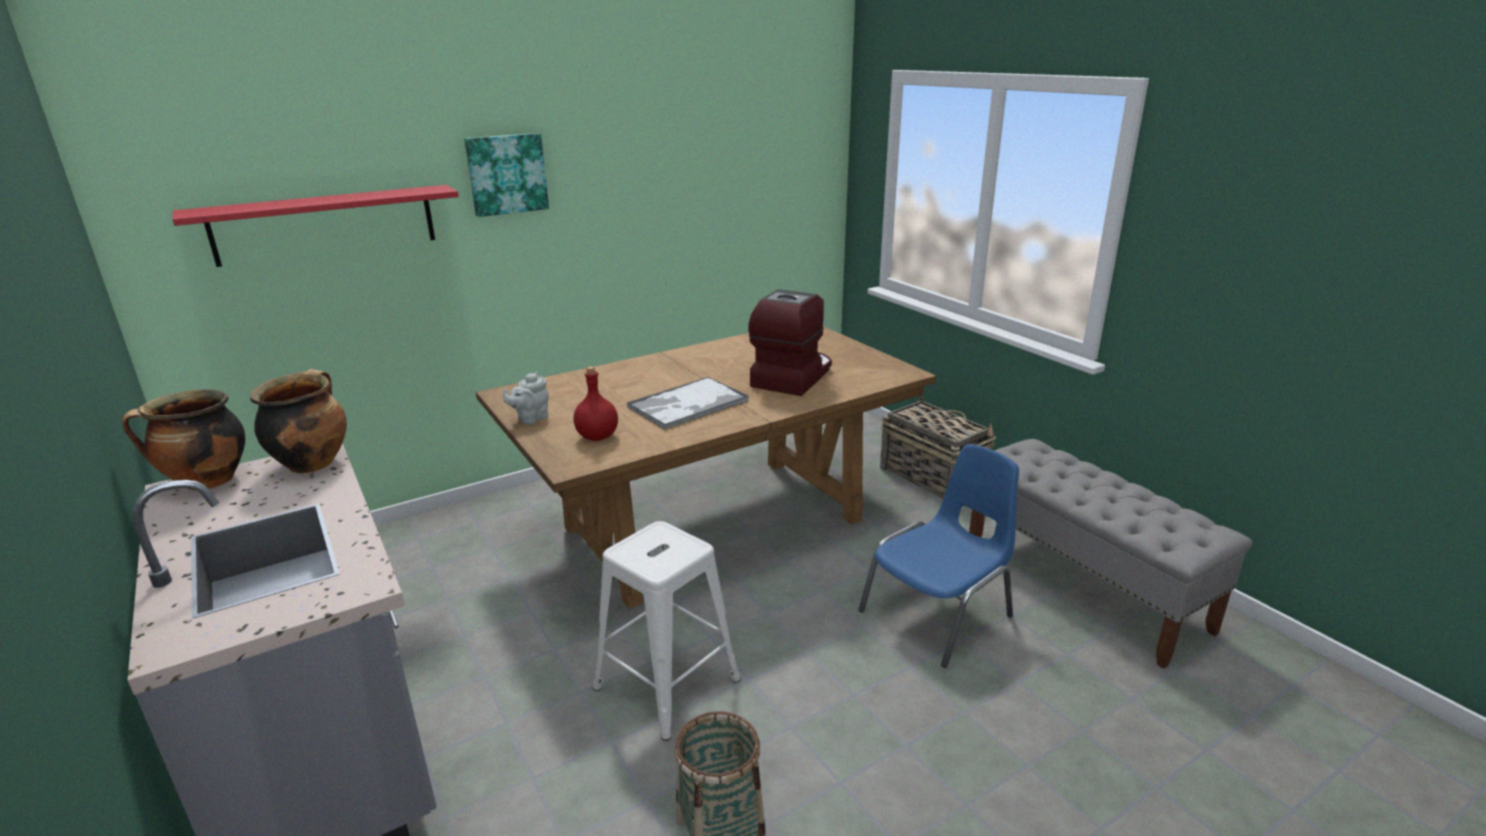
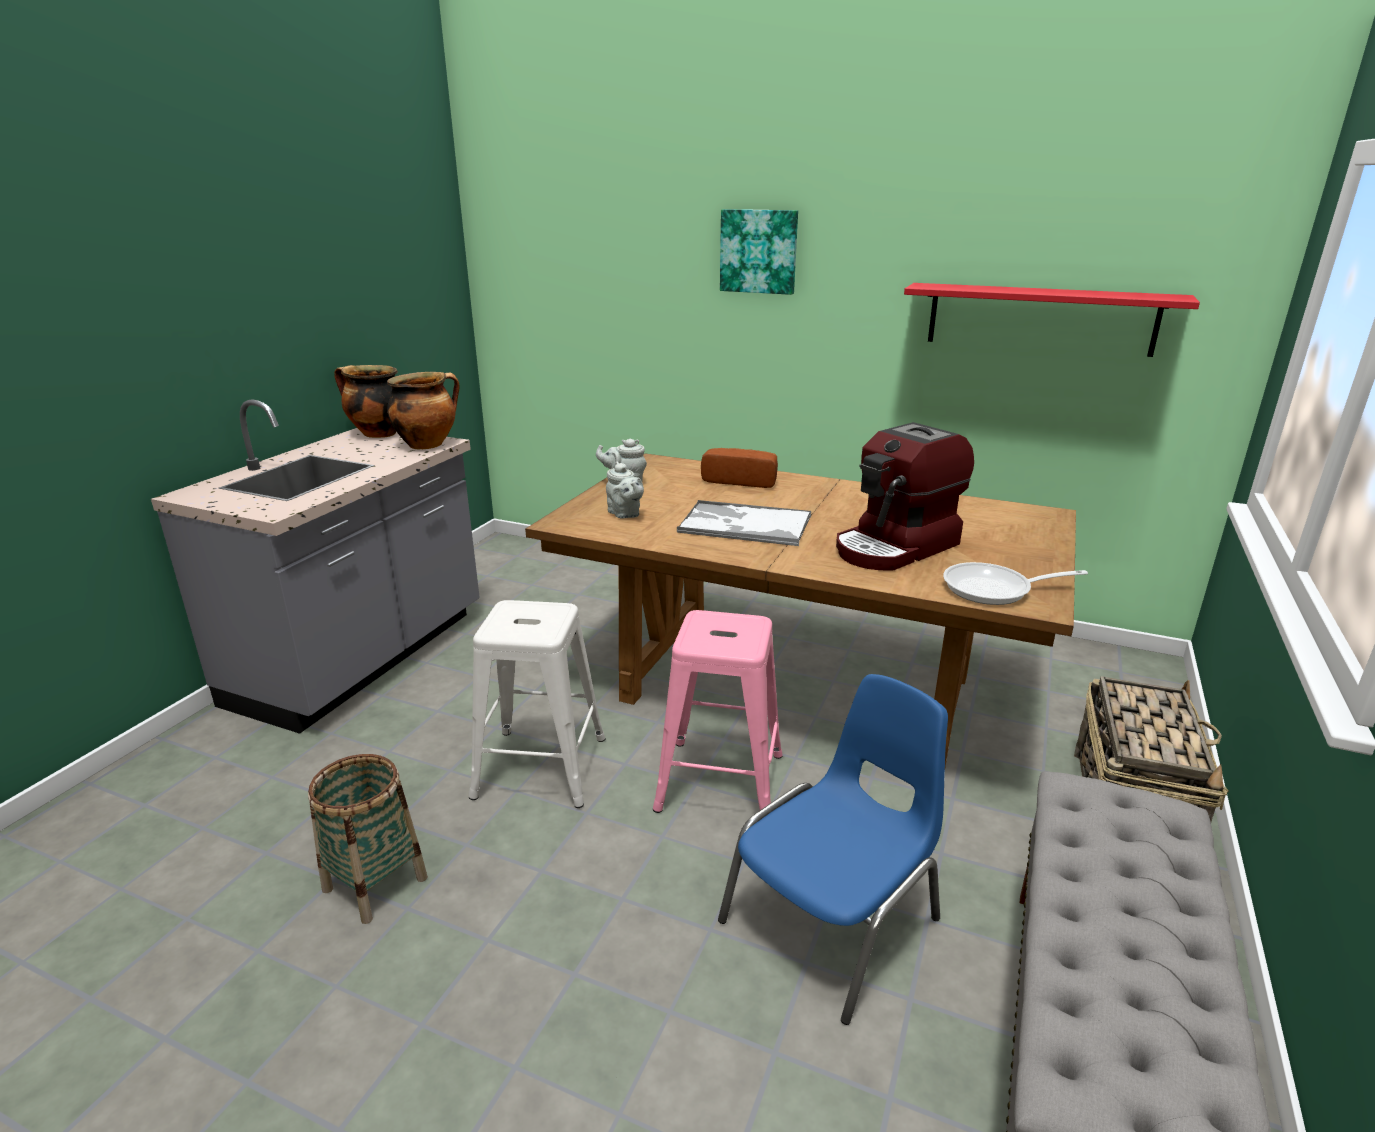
camera: 55 degrees right, 0 degrees up
red shelf [173,185,459,267] -> red shelf moved to [904,283,1200,357]
red bottle [573,366,618,441] -> grey teapot [606,462,644,518]
coffee machine [748,289,832,396] -> coffee machine turned 150 degrees clockwise [836,422,974,571]
blue chair [859,444,1019,668] -> blue chair turned 60 degrees counterclockwise [718,674,948,1025]
none -> pink stool [653,610,783,813]
none -> bread [701,448,778,488]
none -> frying pan [943,562,1088,605]

